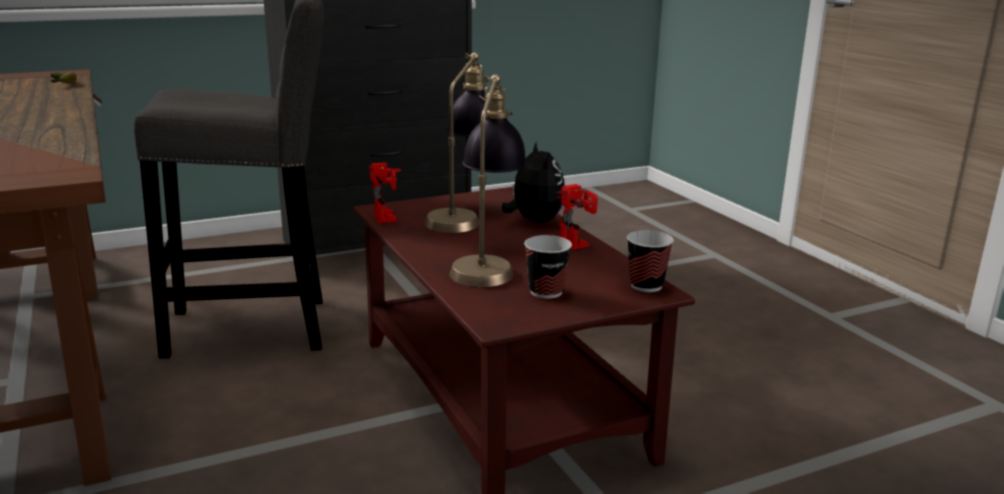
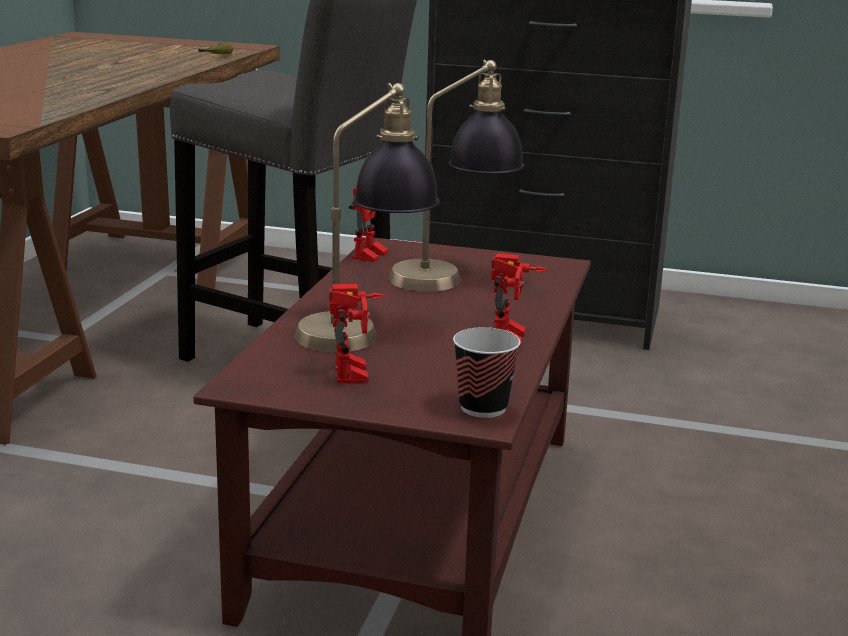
camera: 40 degrees right, 0 degrees up
plush toy [502,140,565,223] -> none
cup [524,235,572,299] -> toy robot [329,284,385,383]

